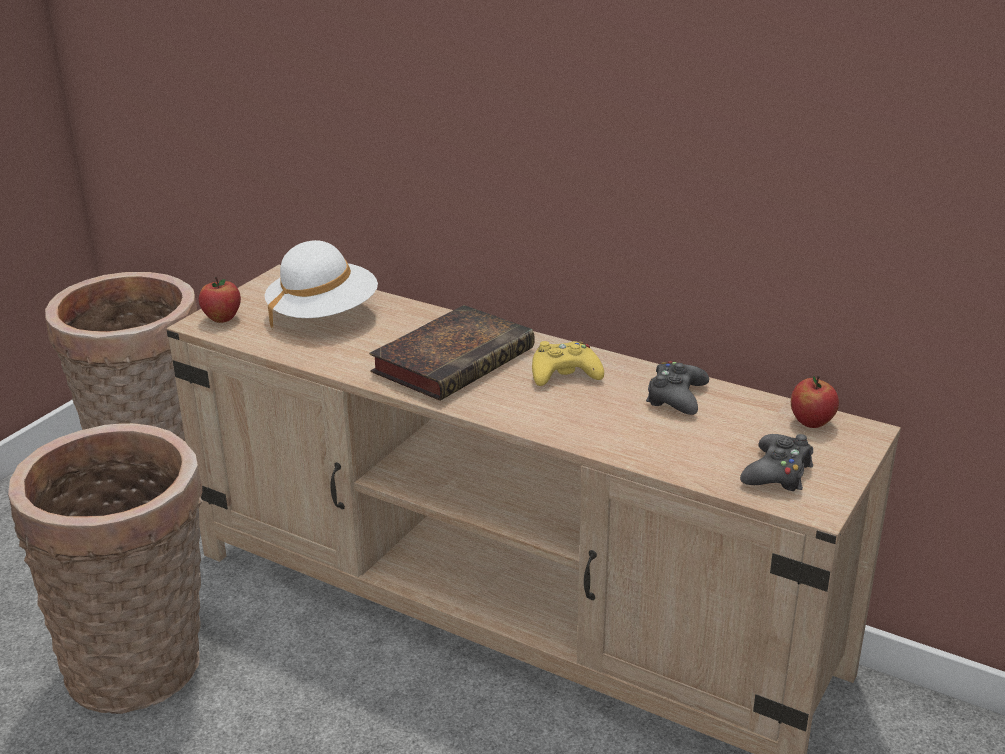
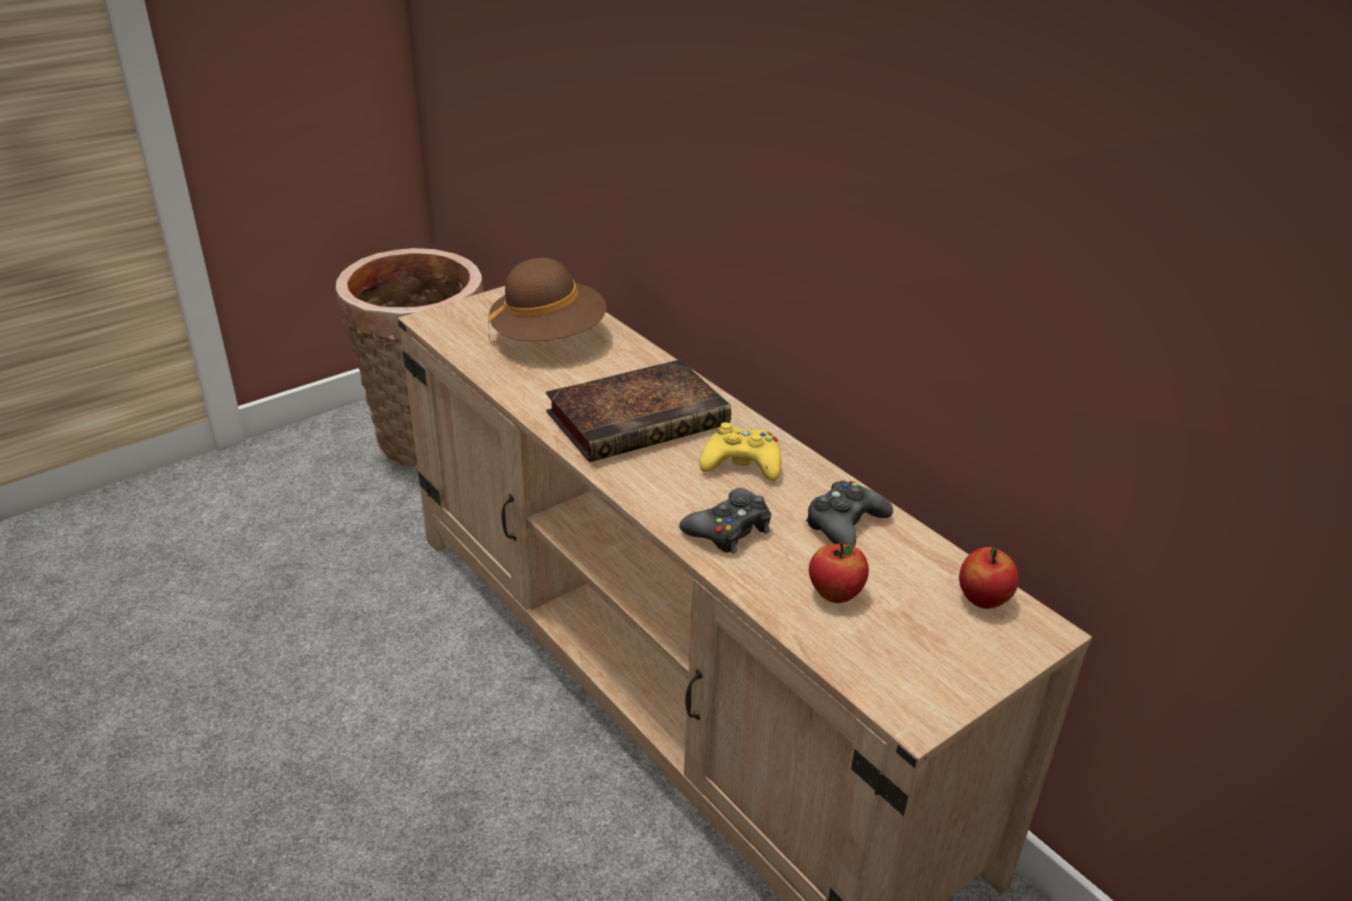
camera: 20 degrees right, 5 degrees up
basket [8,423,203,714] -> none
apple [199,277,241,323] -> apple moved to [809,543,869,603]
white hat [265,240,378,328] -> brown hat [488,258,606,342]
black game controller [740,434,813,491] -> black game controller moved to [679,488,771,554]

